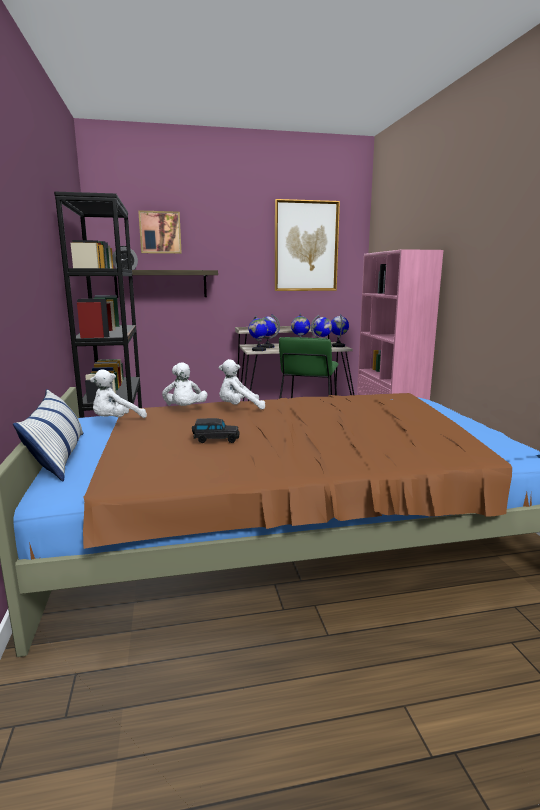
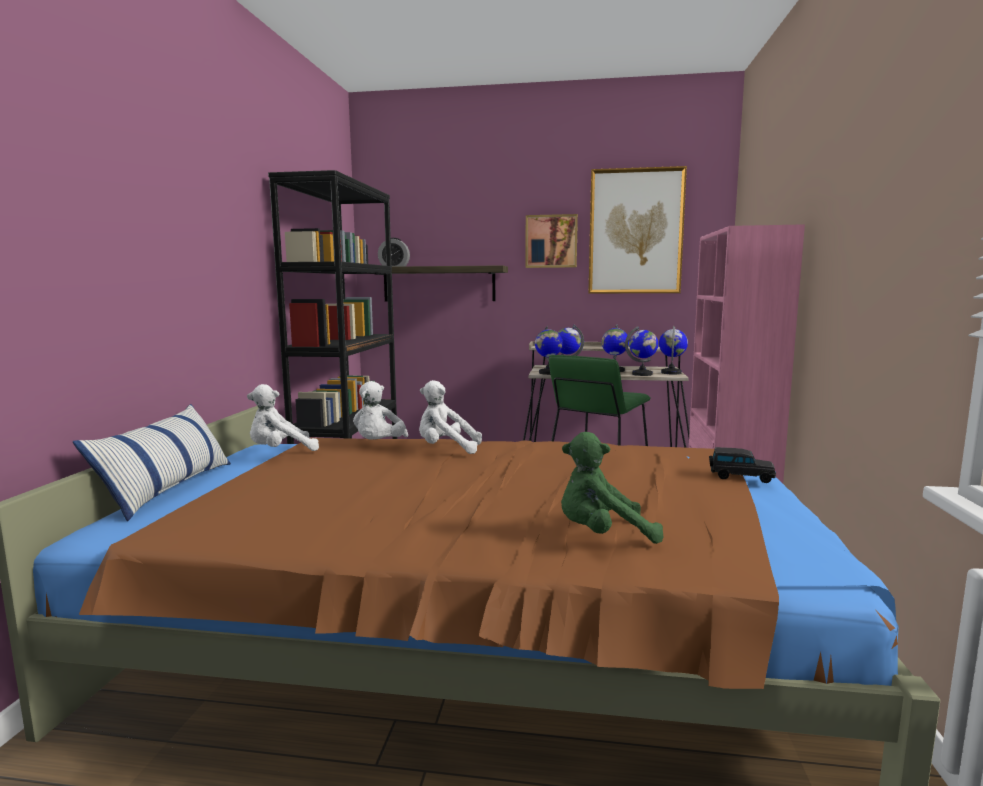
camera: 20 degrees right, 5 degrees down
picture [138,210,182,254] -> picture moved to [525,214,578,268]
black toy car [192,418,239,443] -> black toy car moved to [709,447,776,483]
none -> green plush toy [561,432,663,544]

